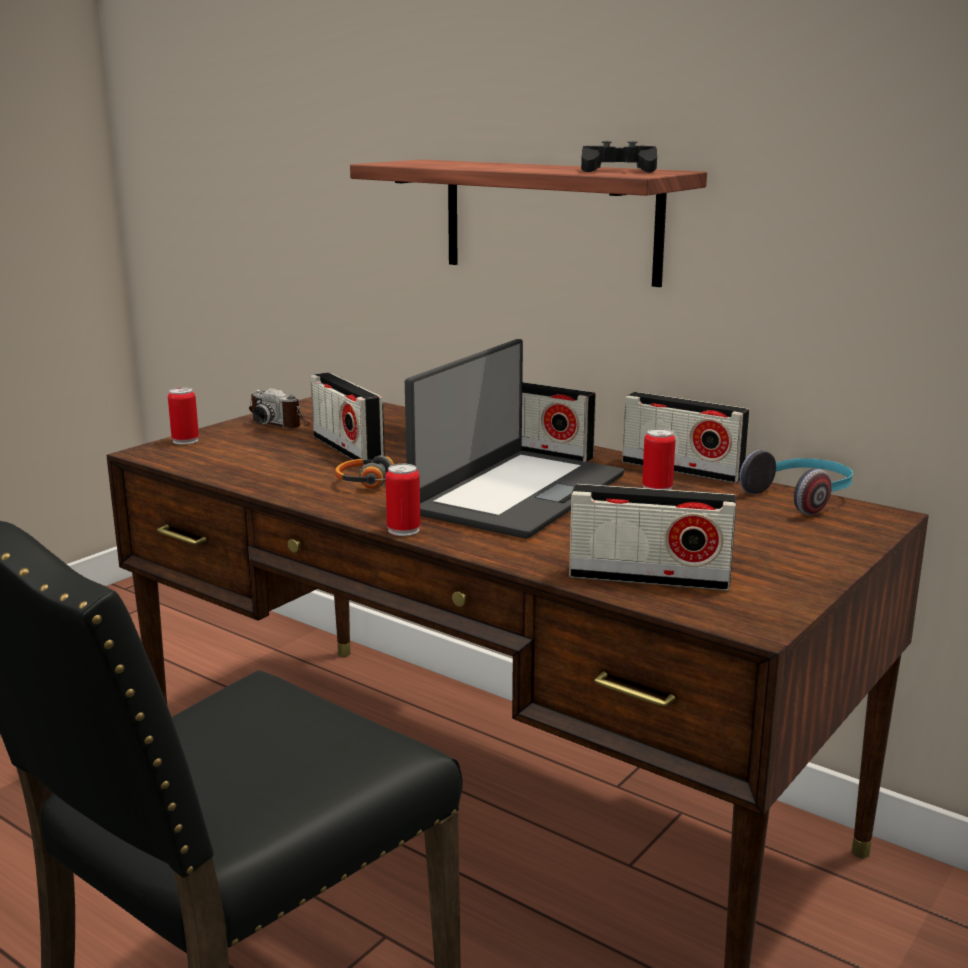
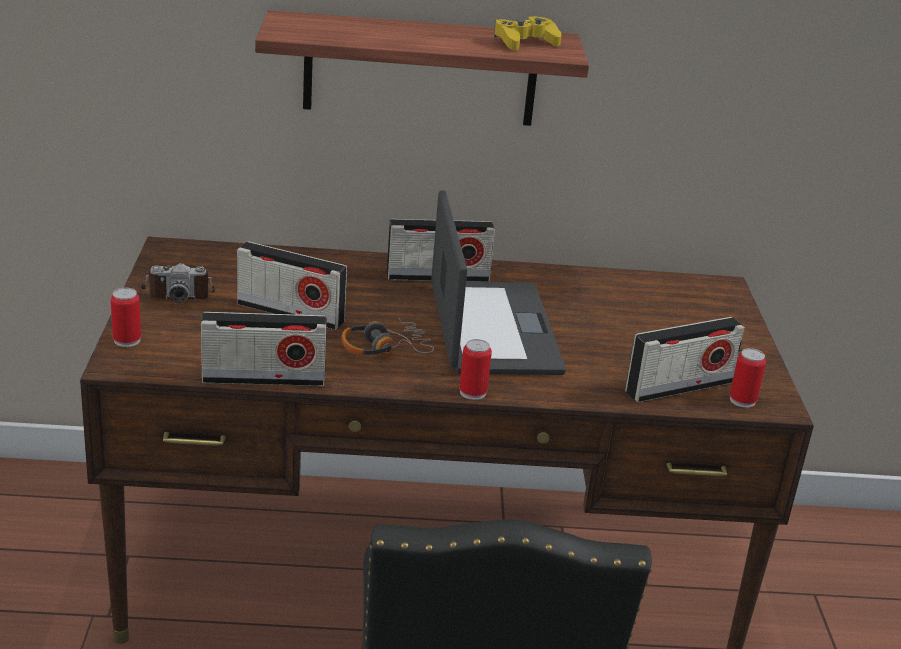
camera: 40 degrees left, 10 degrees up
black game controller [581,141,657,173] -> yellow game controller [494,16,562,51]
radio [622,392,750,483] -> radio moved to [201,312,327,386]
can [642,429,675,490] -> can moved to [730,348,766,408]
headphones [739,450,853,515] -> none

